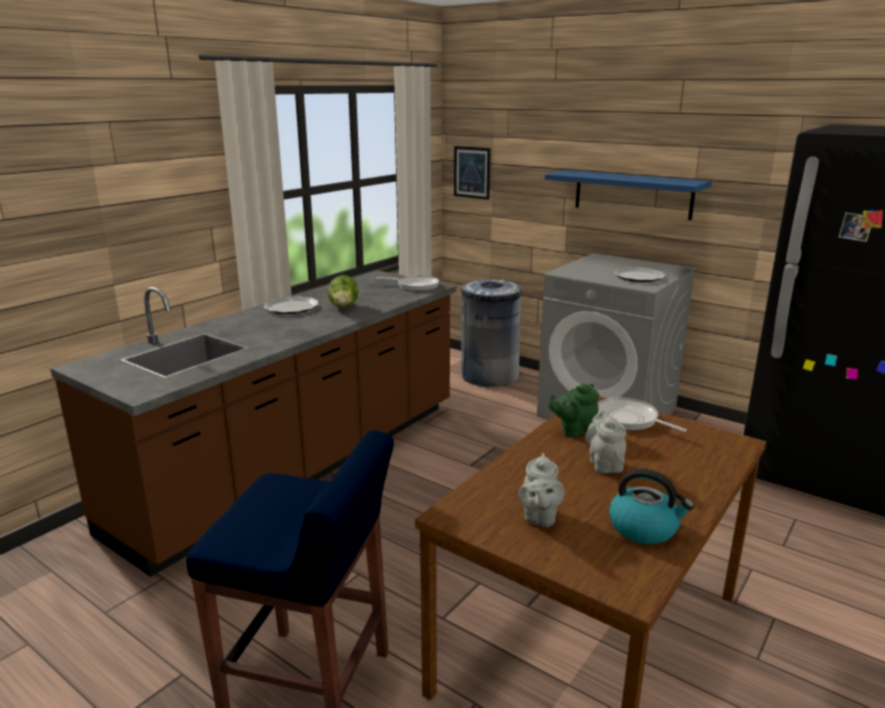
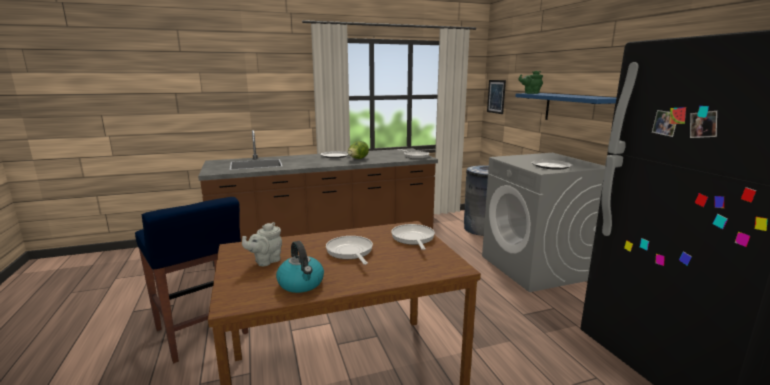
camera: 35 degrees right, 5 degrees down
green teapot [548,384,599,437] -> green teapot moved to [519,71,543,94]
grey teapot [586,410,626,473] -> frying pan [326,236,373,265]

